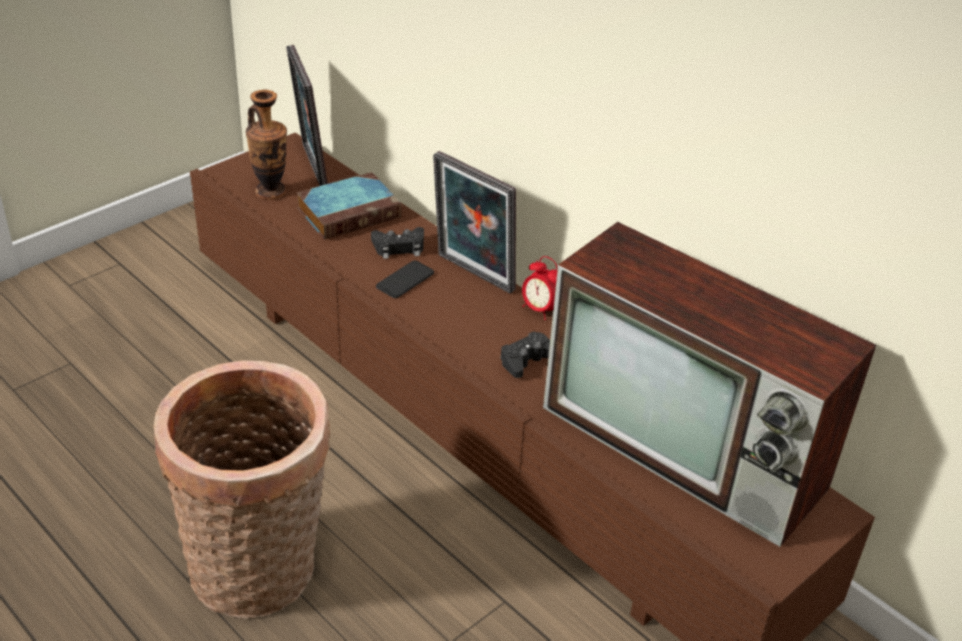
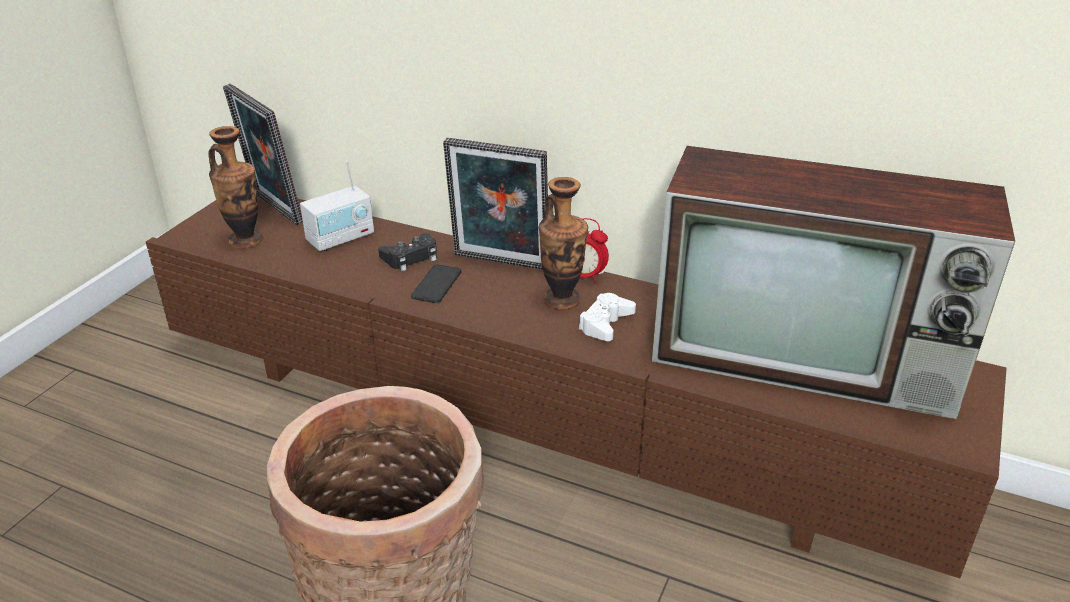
camera: 20 degrees left, 5 degrees down
book [297,172,401,240] -> radio [300,160,374,251]
black game controller [500,331,550,378] -> white game controller [578,293,636,341]
none -> vase [539,177,588,309]

